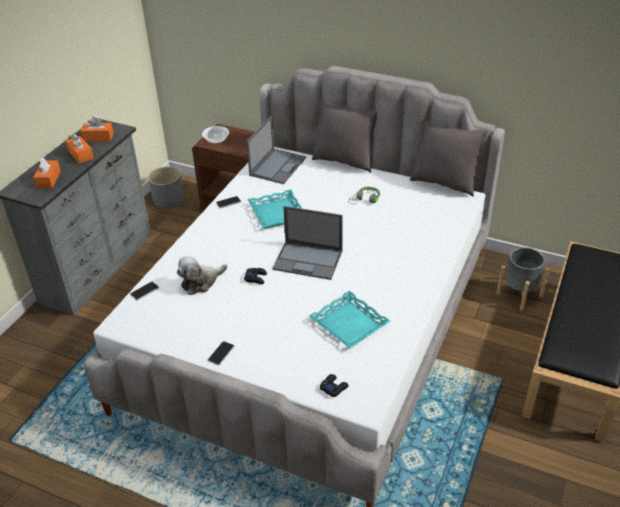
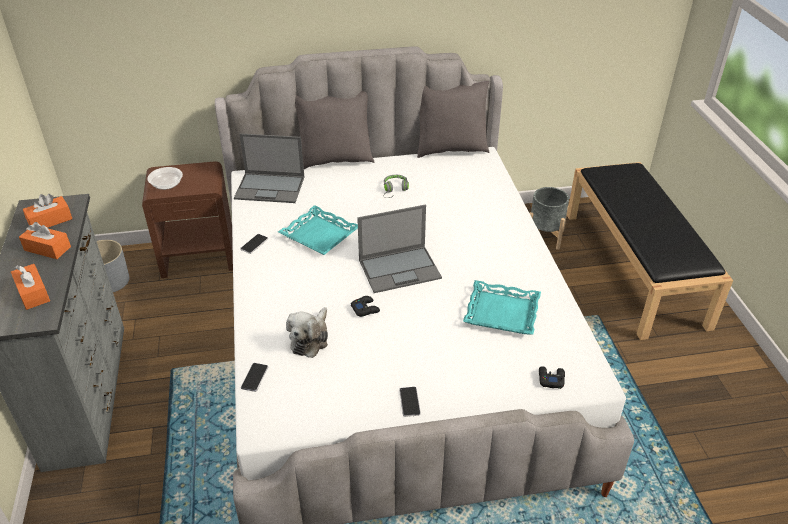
camera: 35 degrees left, 0 degrees up
laptop [246,116,306,184] -> laptop turned 105 degrees clockwise [234,133,305,203]

